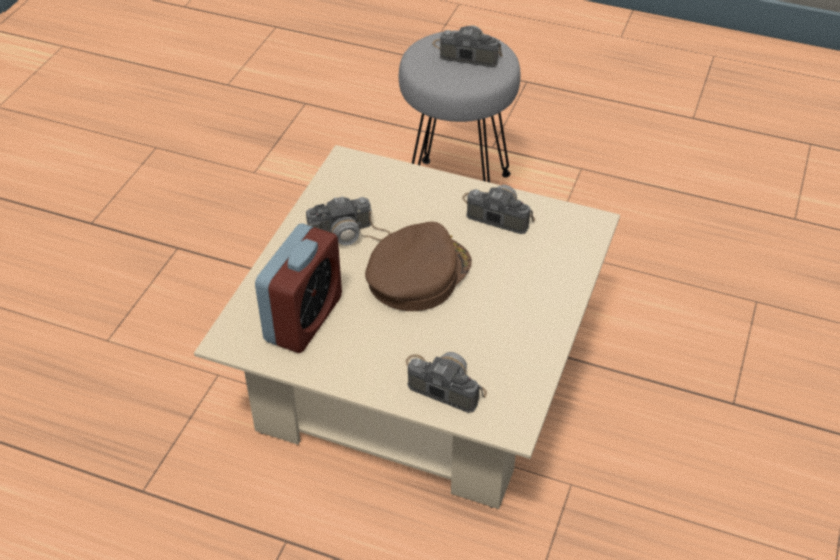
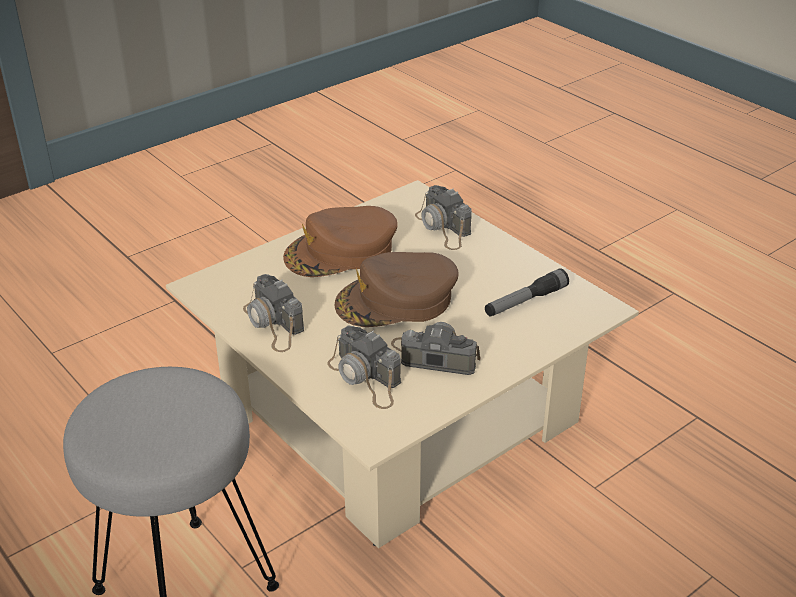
camera: 150 degrees left, 10 degrees down
alarm clock [255,223,342,353] -> flashlight [485,268,569,316]
camera [432,25,503,67] -> camera moved to [327,326,401,409]
none -> brown cap [283,206,398,277]

